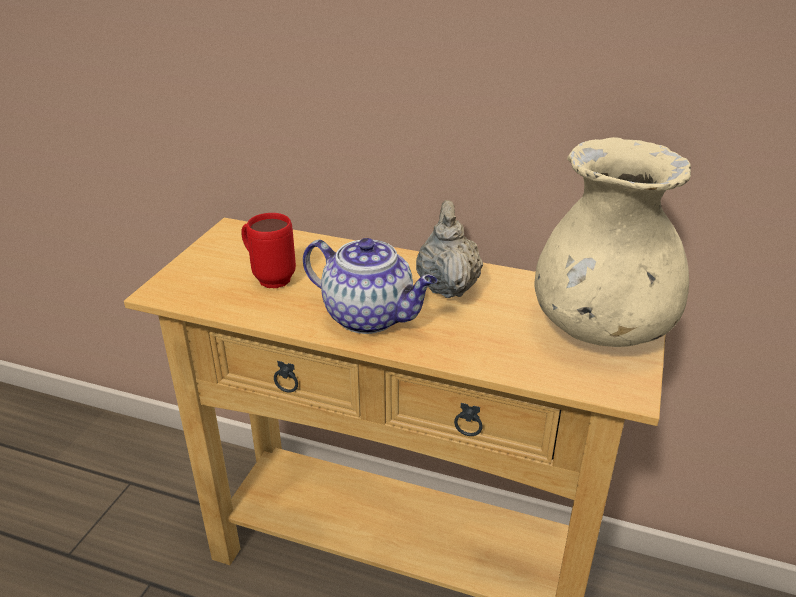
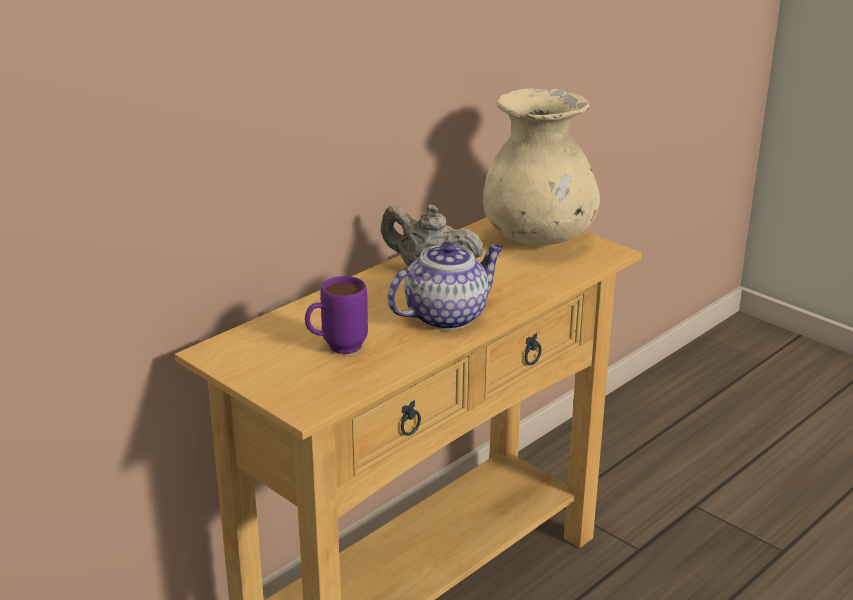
camera: 65 degrees left, 5 degrees down
red mug [241,213,296,288] -> purple mug [305,276,368,354]

